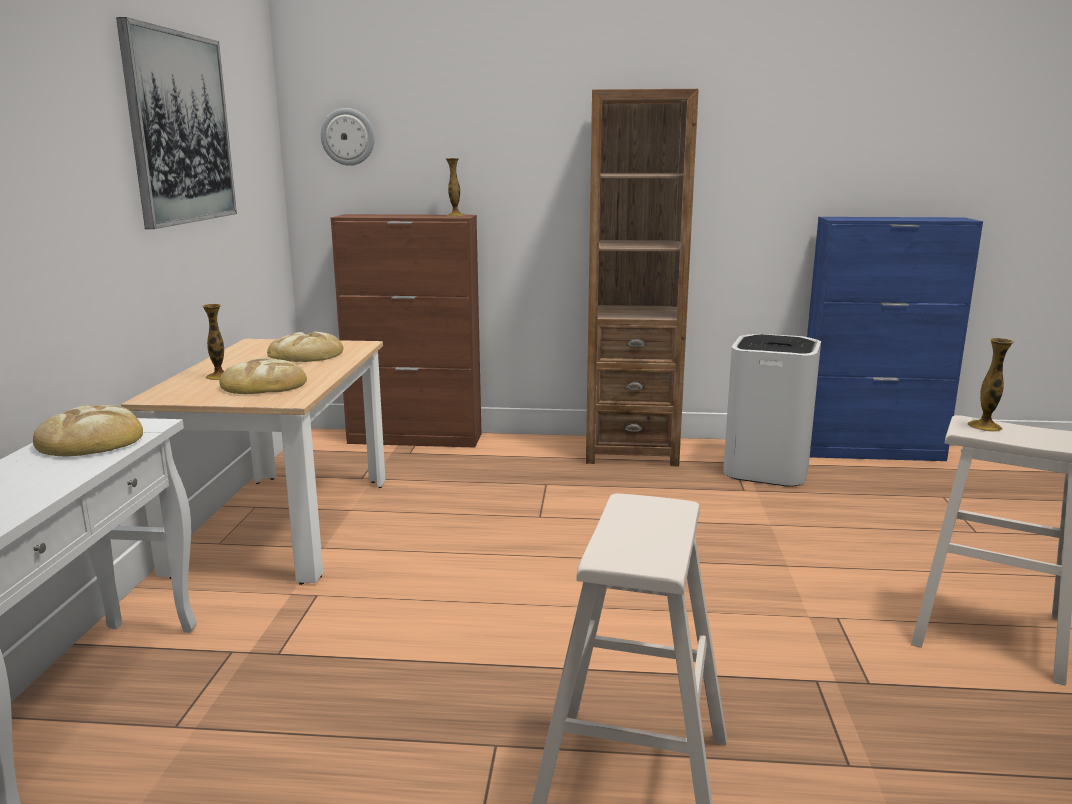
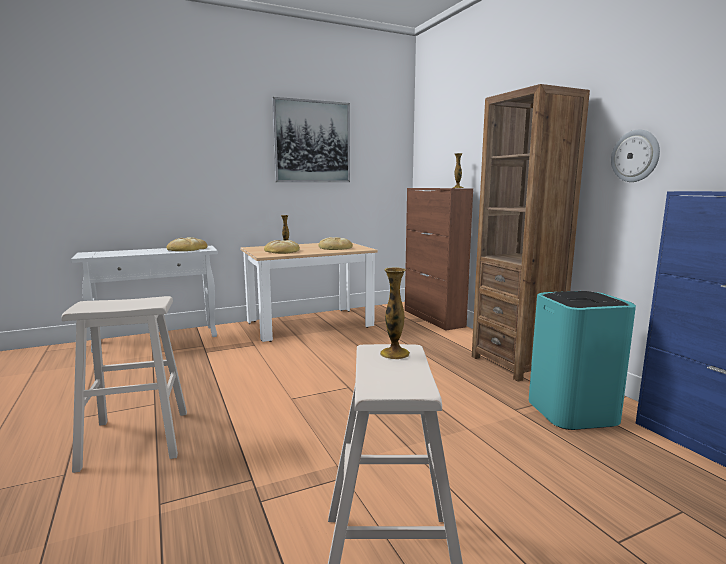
camera: 60 degrees right, 5 degrees down
wall clock [321,108,375,166] -> wall clock moved to [611,130,660,182]
white trash can [723,334,821,487] -> turquoise trash can [529,291,636,430]

